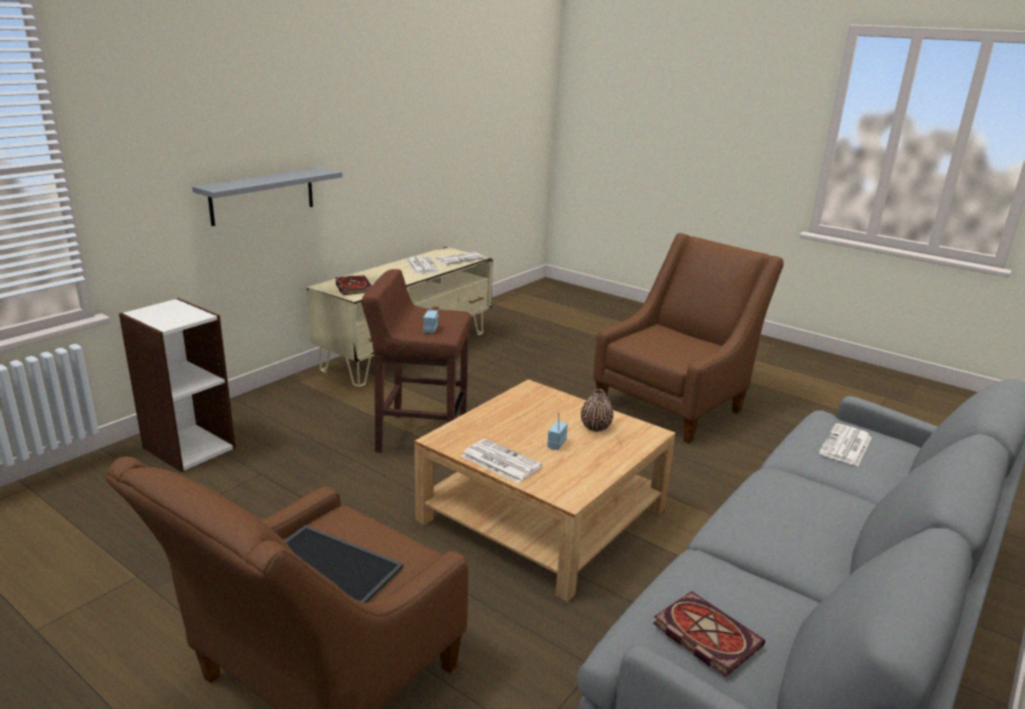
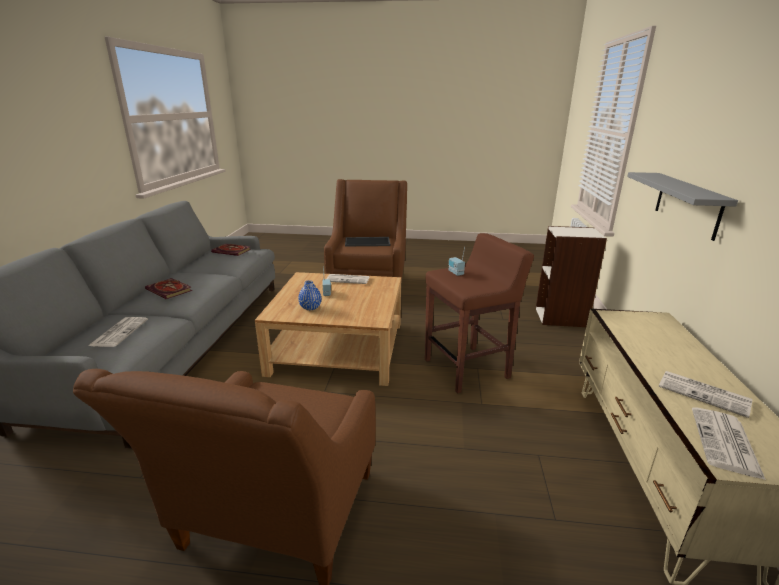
camera: 150 degrees right, 0 degrees up
book [335,275,372,295] -> book moved to [145,278,192,299]
brown vase [581,389,614,432] -> blue vase [298,280,322,311]

